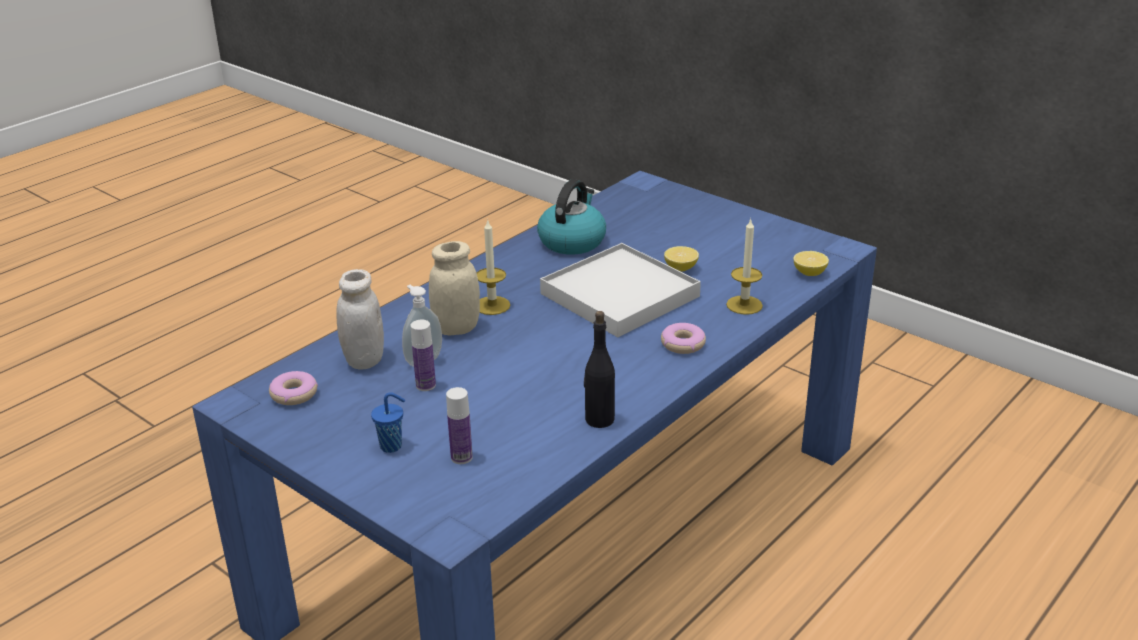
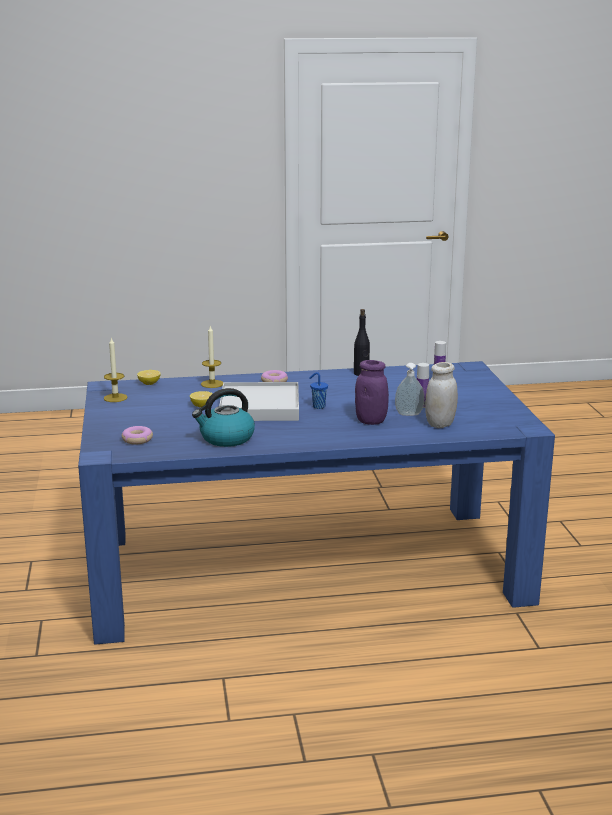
camera: 140 degrees left, 10 degrees down
donut [269,371,318,405] -> donut moved to [122,426,153,445]
blue cup [371,392,405,453] -> blue cup moved to [309,372,328,409]
beige jar [429,241,480,336] -> purple jar [355,360,389,425]
candle [477,221,510,315] -> candle moved to [104,337,128,402]

